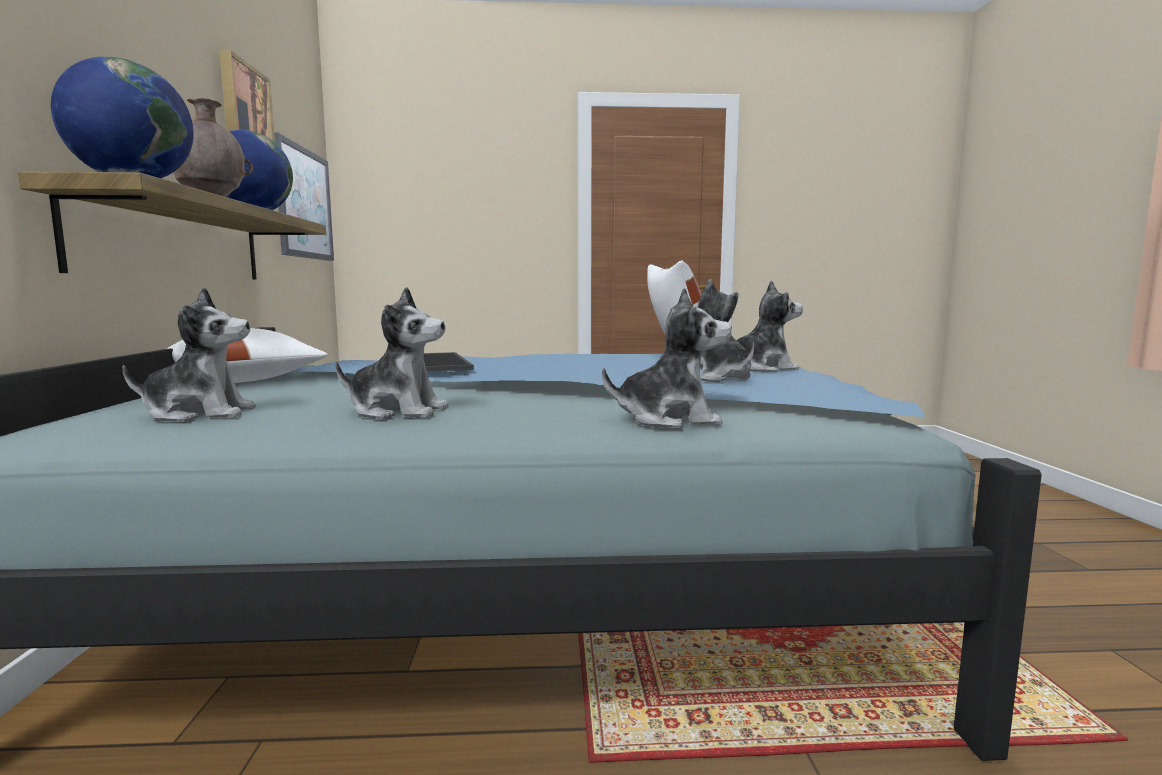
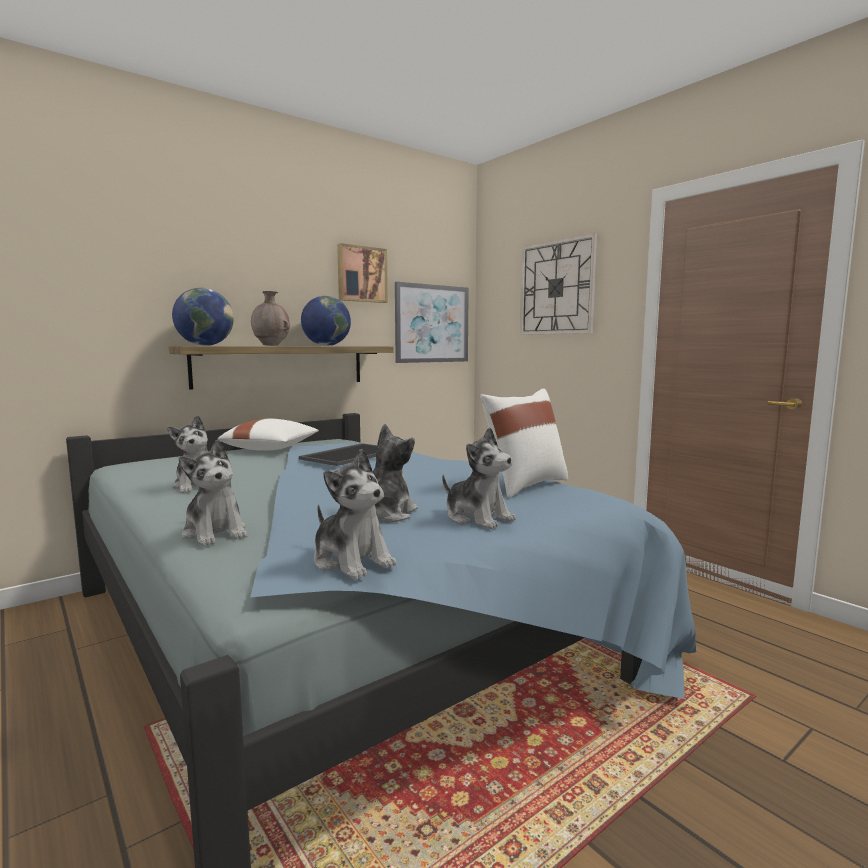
camera: 55 degrees right, 0 degrees up
plush toy [122,287,256,422] -> plush toy moved to [314,449,397,580]
none -> wall clock [520,233,597,335]

